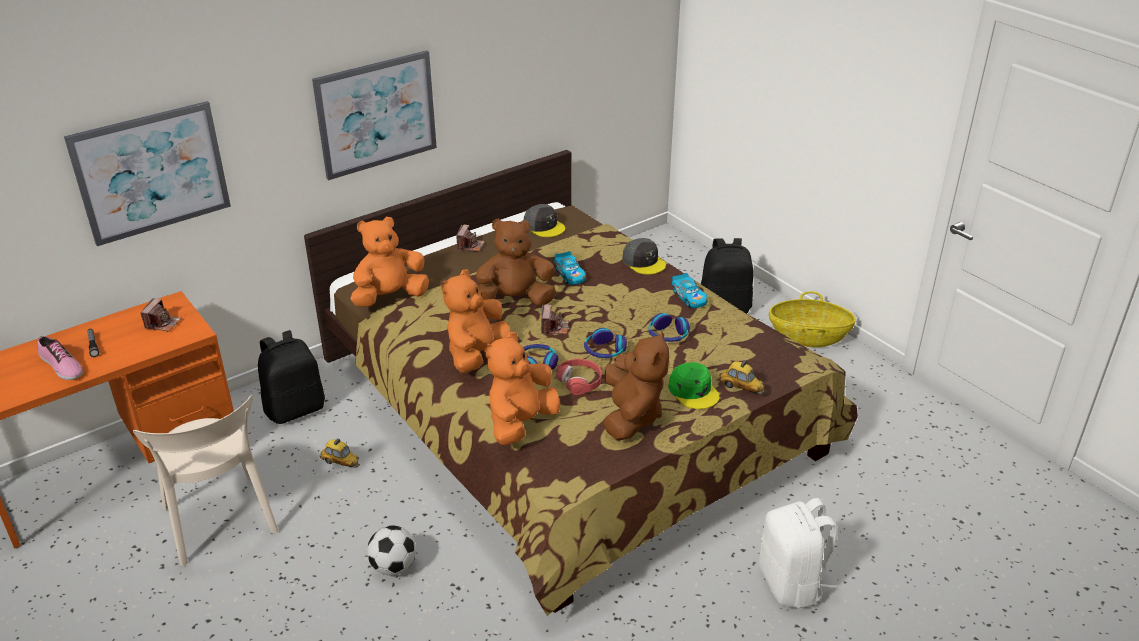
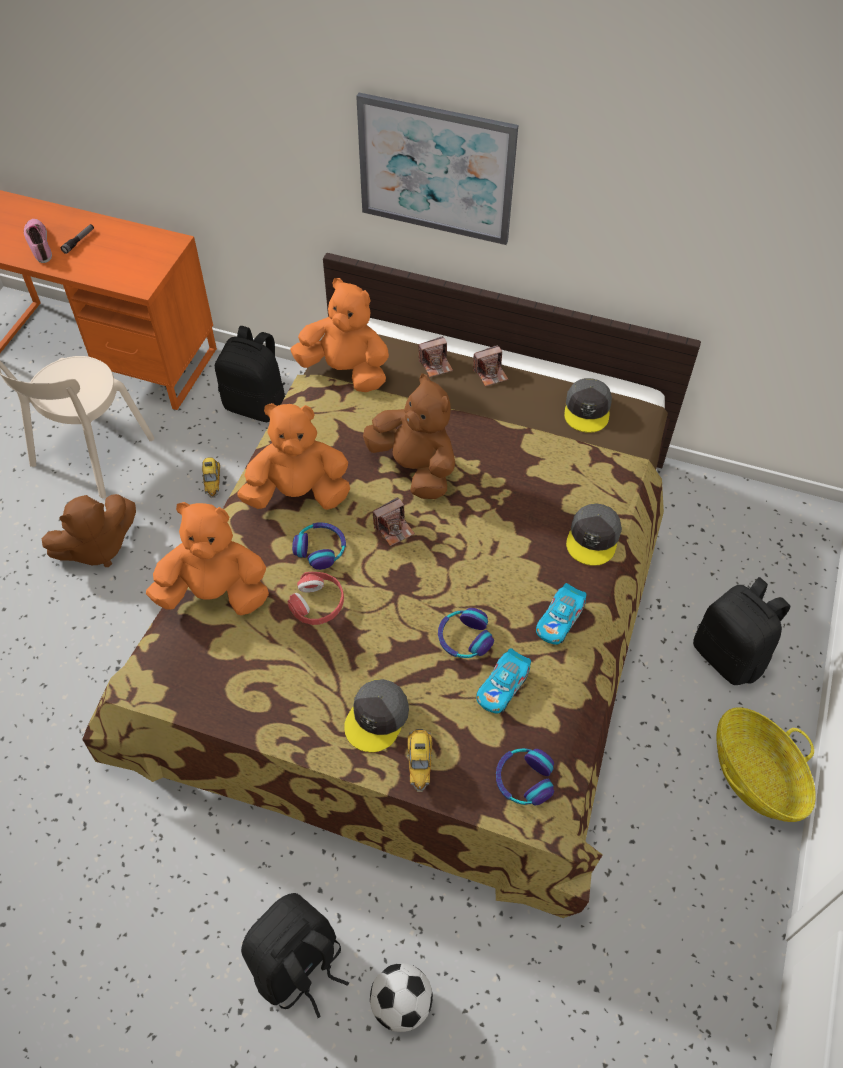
camera: 55 degrees right, 20 degrees up
shoe [38,336,83,380] -> shoe turned 150 degrees clockwise [24,219,52,263]
picture [64,101,231,246] -> none
camera [141,298,182,331] -> camera moved to [419,336,453,377]
football [367,525,416,576] -> football moved to [370,963,433,1032]
toy car [554,251,586,285] -> toy car moved to [476,648,531,714]
headphones [584,328,627,358] -> headphones moved to [496,748,554,805]
brown plush toy [603,331,669,441] -> brown plush toy moved to [42,494,136,567]
green cap [668,362,719,409] -> grey cap [344,679,409,752]
white backpack [759,498,838,608] -> black backpack [241,893,349,1018]

